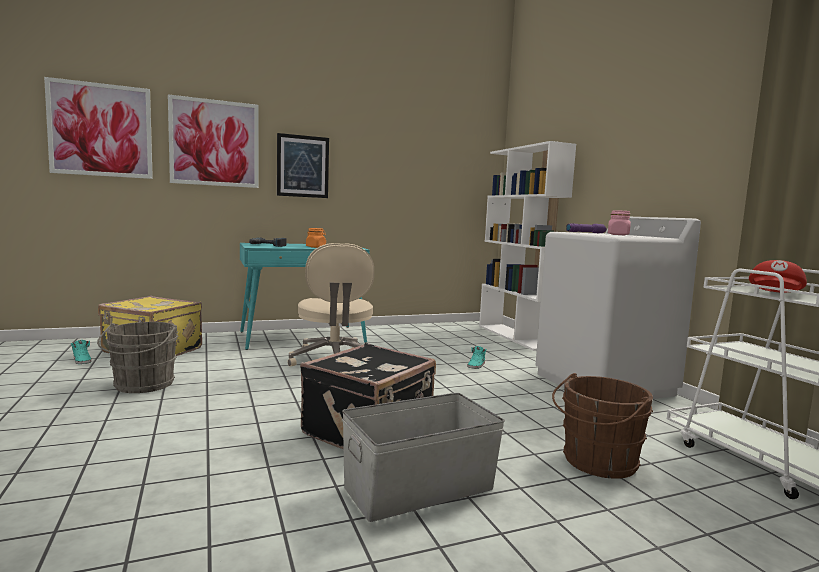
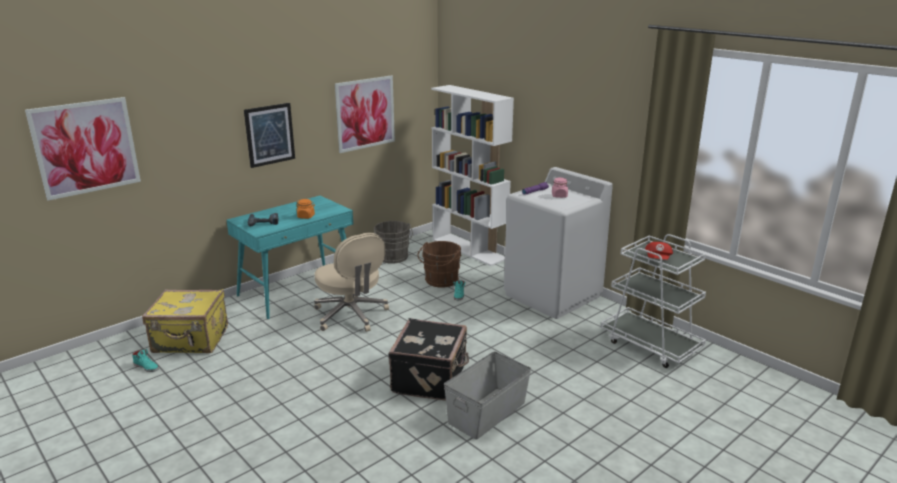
camera: 20 degrees left, 15 degrees up
grey bucket [97,322,179,393] -> grey bucket moved to [374,221,413,264]
picture [168,94,258,188] -> picture moved to [335,75,395,153]
brown bucket [552,373,653,479] -> brown bucket moved to [418,241,461,288]

